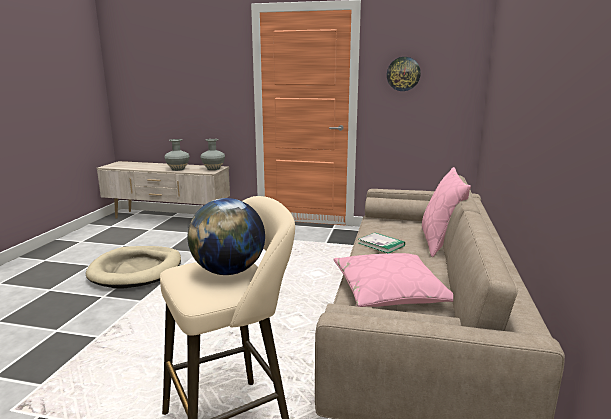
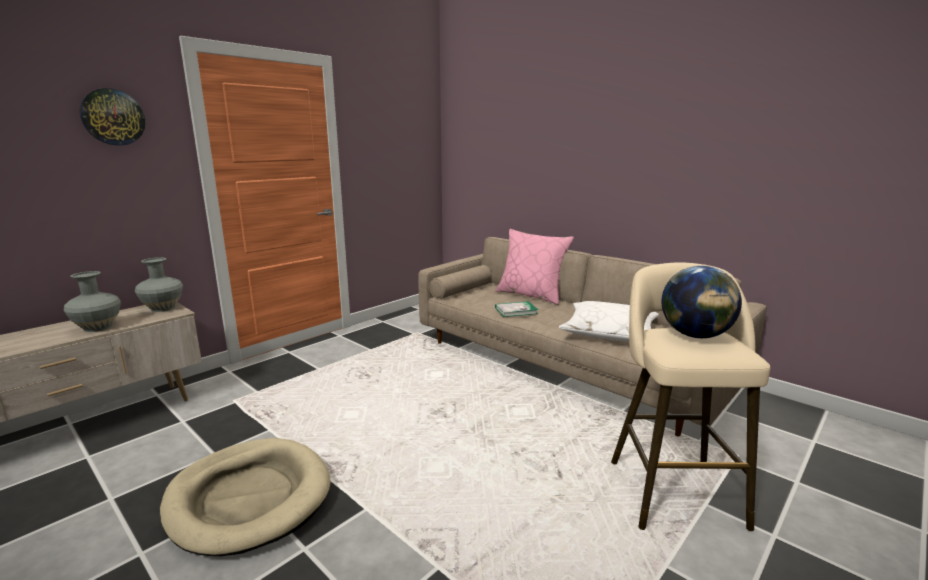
camera: 60 degrees left, 0 degrees up
pink pillow [334,253,453,307] -> white pillow [559,301,659,342]
wall clock [387,57,421,91] -> wall clock moved to [79,88,145,146]

